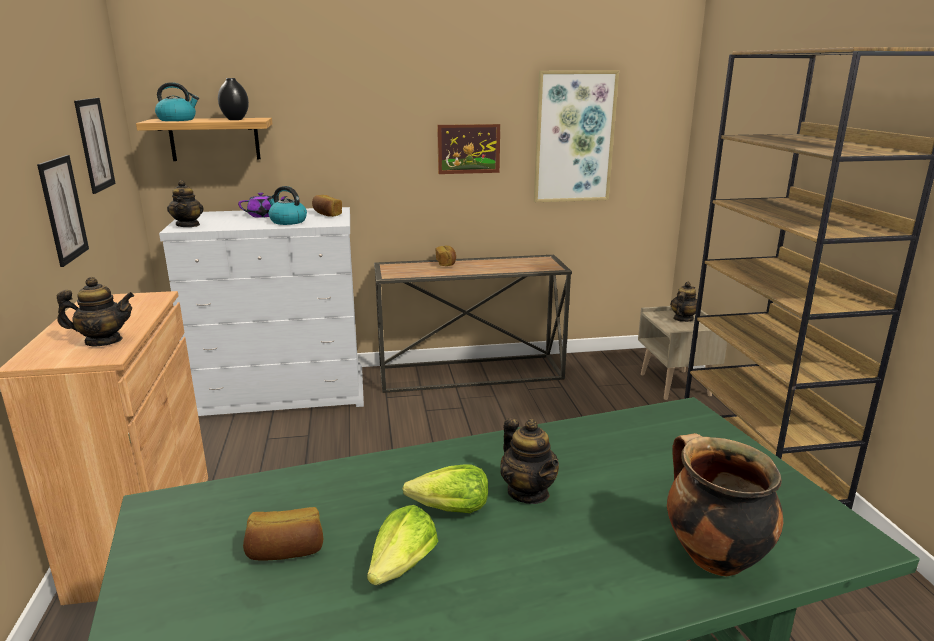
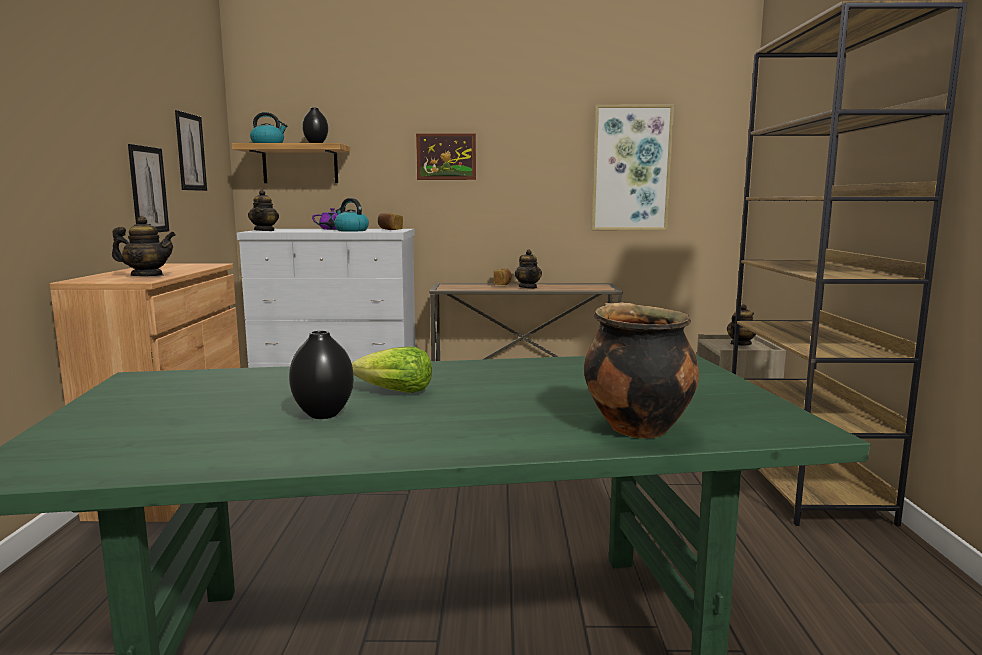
camera: 10 degrees right, 10 degrees down
bread [243,507,323,561] -> none
lettuce [367,505,438,585] -> black vase [289,331,354,419]
picture [437,124,500,174] -> picture moved to [416,133,476,180]
teapot [500,418,559,504] -> teapot moved to [515,249,542,288]

